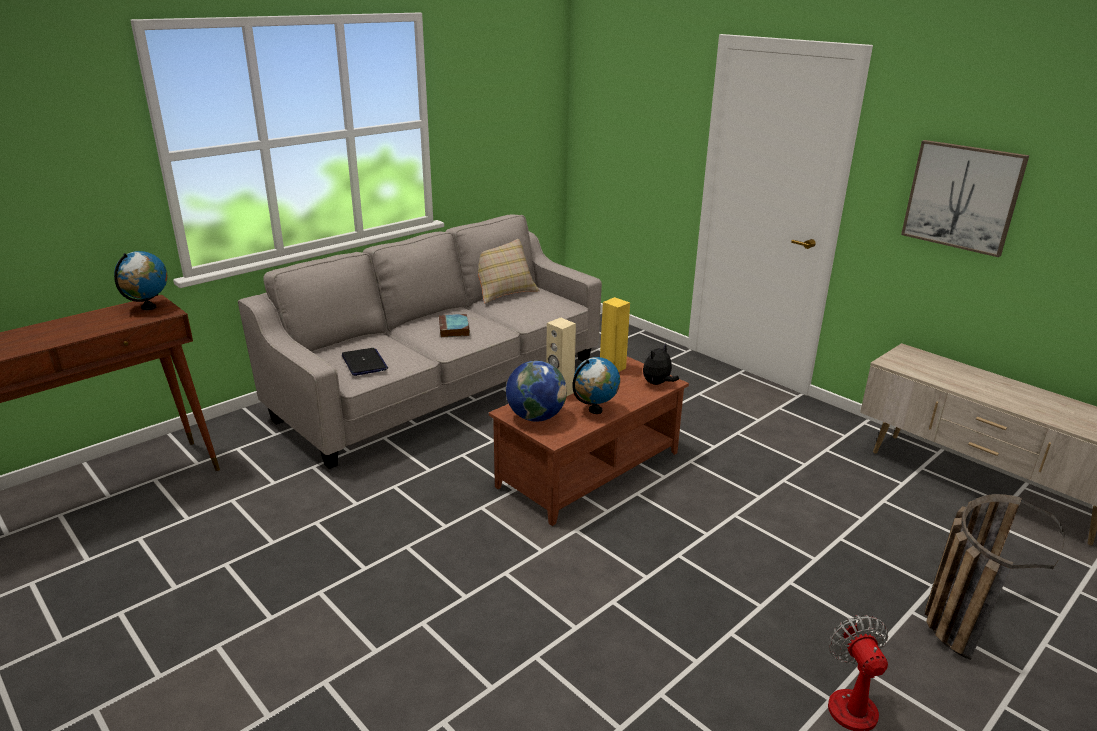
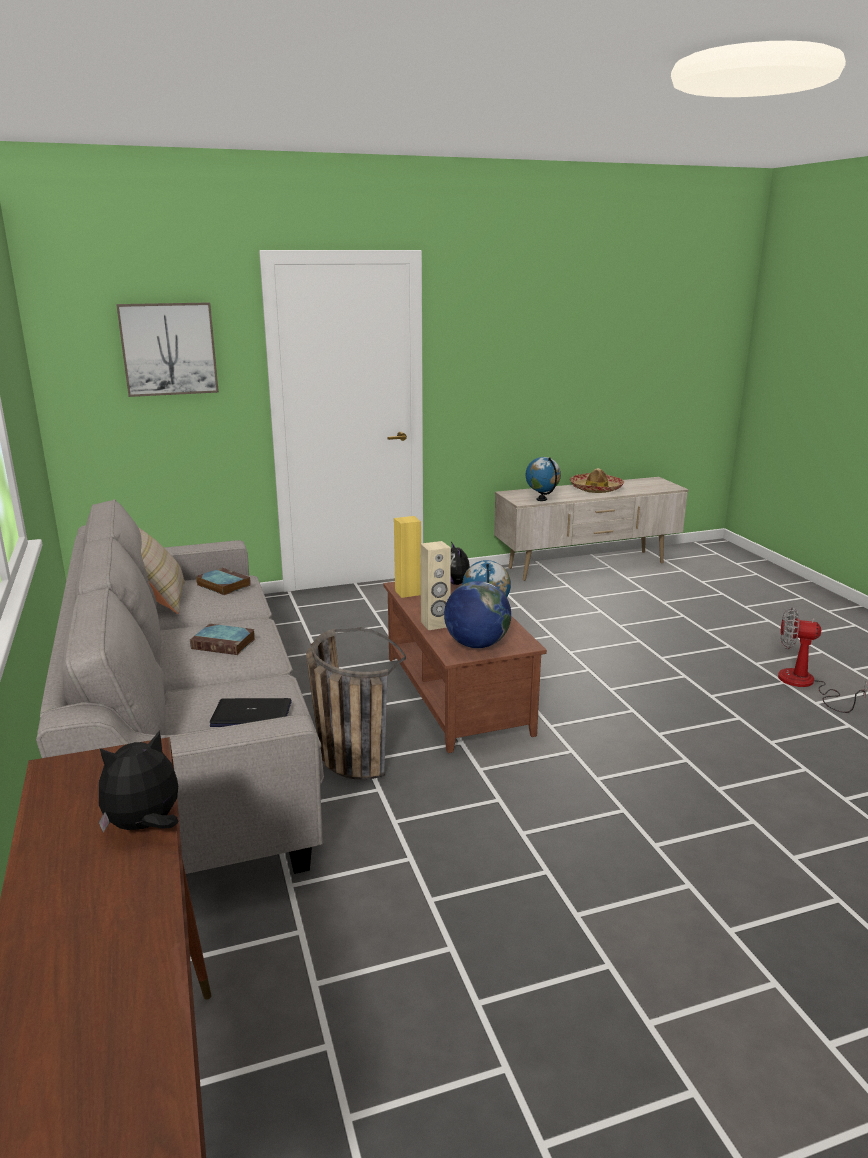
camera: 65 degrees left, 5 degrees down
globe [114,251,167,310] -> globe moved to [526,457,561,501]
picture [901,140,1029,257] -> picture moved to [116,302,219,397]
basket [925,494,1065,660] -> basket moved to [306,627,406,780]
none -> plush toy [99,730,179,833]
none -> book [196,568,251,595]
none -> hat [570,468,624,493]

